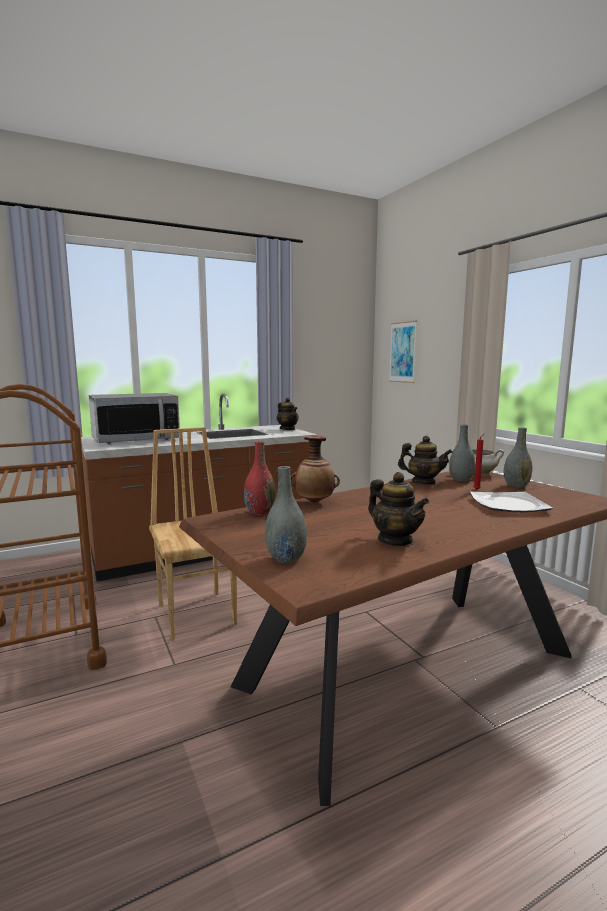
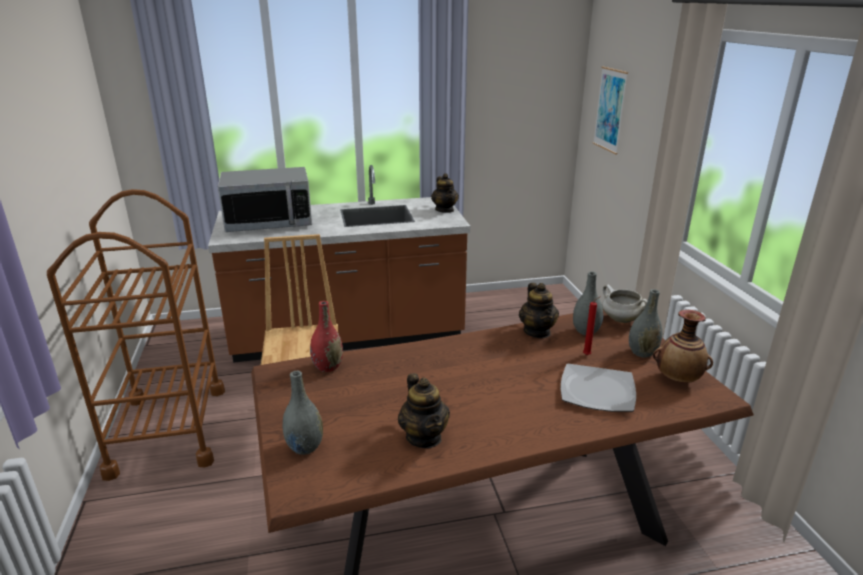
camera: 15 degrees right, 15 degrees up
vase [291,436,340,503] -> vase moved to [653,310,713,383]
teapot [398,436,452,484] -> teapot turned 45 degrees clockwise [519,283,559,338]

